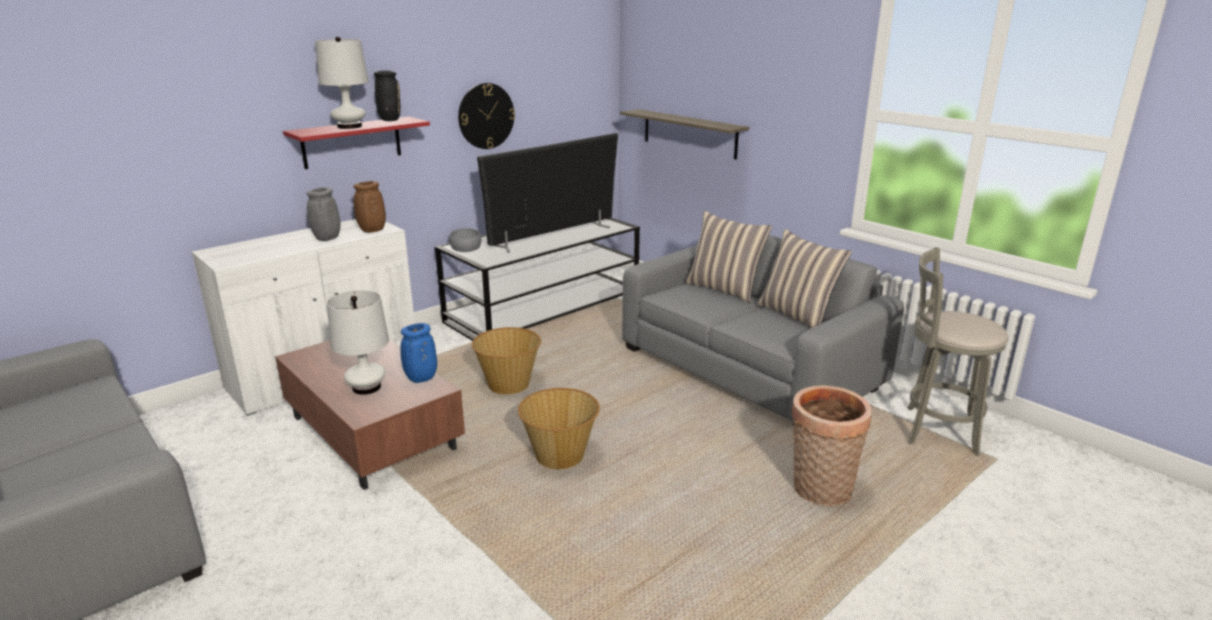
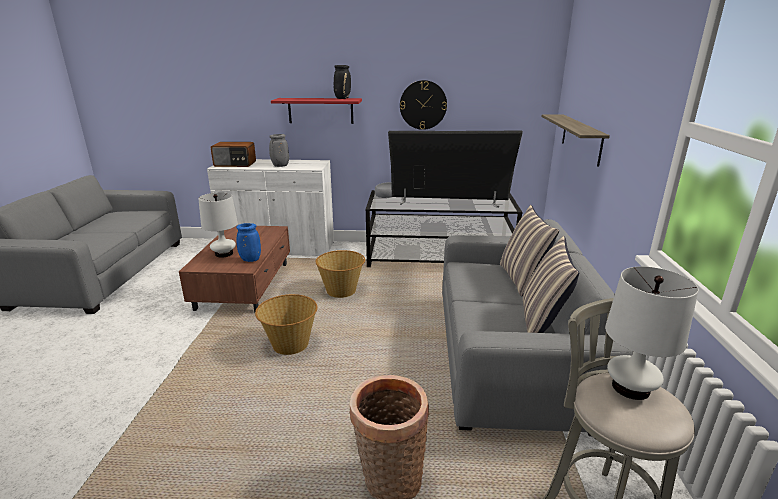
camera: 45 degrees right, 0 degrees up
white table lamp [315,37,368,129] -> white table lamp moved to [605,267,699,400]
brown vase [353,181,386,233] -> none
none -> radio [211,142,256,167]

